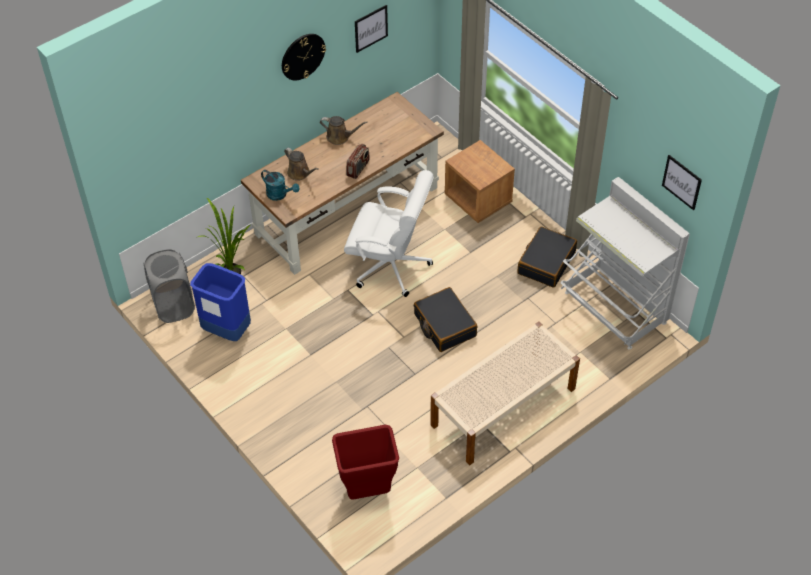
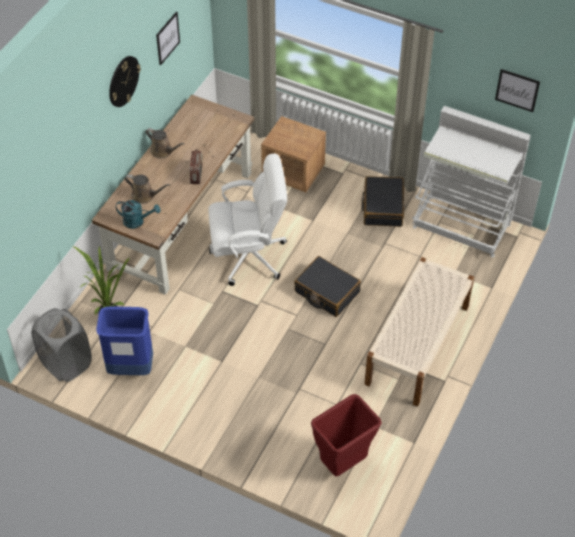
camera: 25 degrees left, 0 degrees up
brown watering can [320,116,368,145] -> brown watering can turned 45 degrees clockwise [146,128,185,159]

